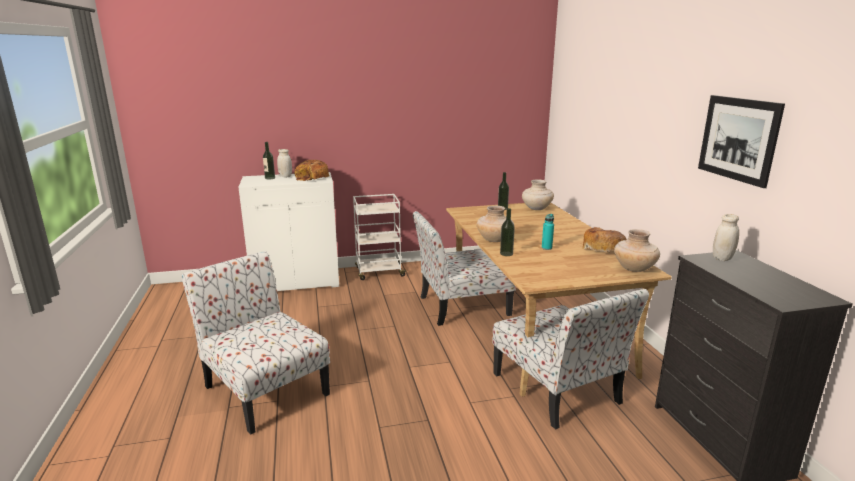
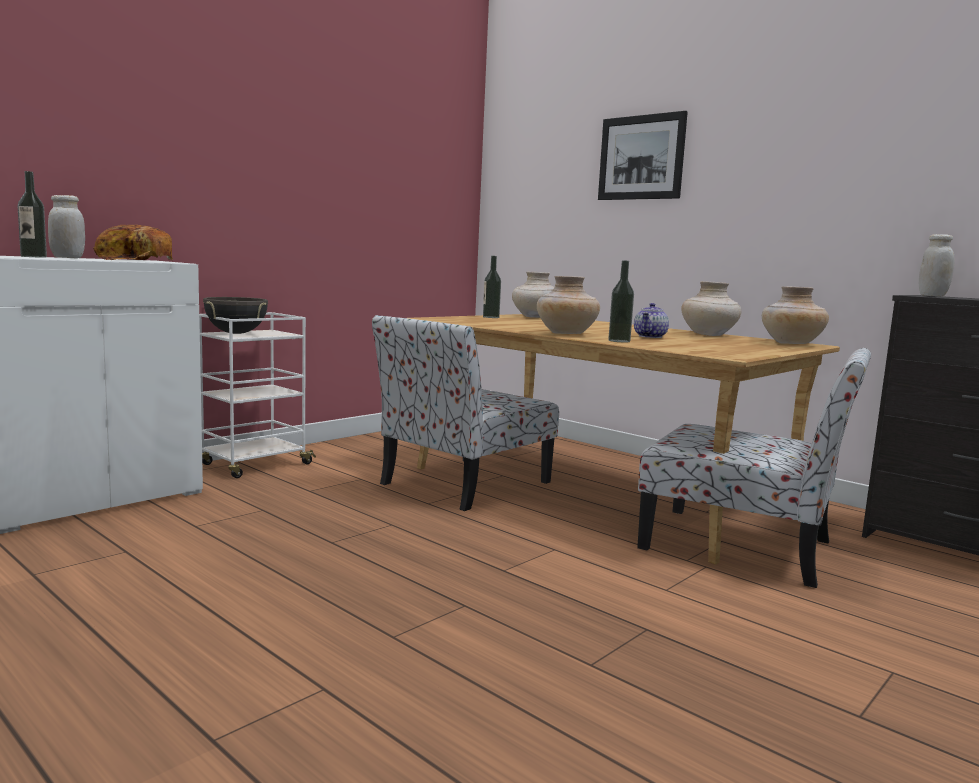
camera: 35 degrees left, 10 degrees down
chair [182,251,330,434] -> none
turquoise bottle [542,214,554,250] -> teapot [634,303,669,338]
bread [583,227,626,252] -> beige vase [681,281,742,336]
picture [698,95,785,188] -> picture moved to [598,111,688,200]
none -> black cooking pot [203,297,268,334]

